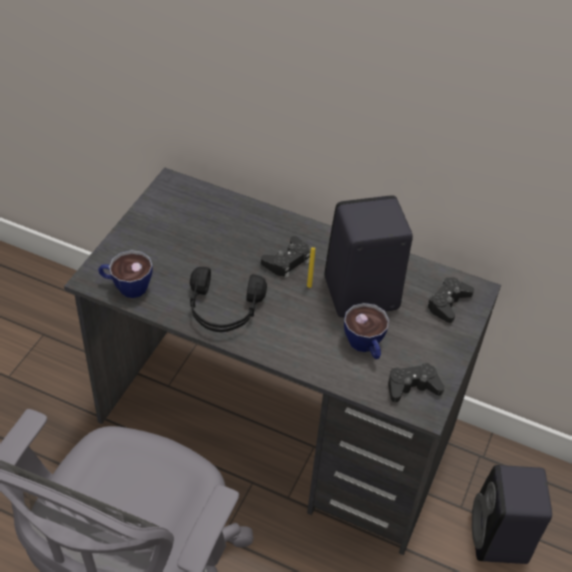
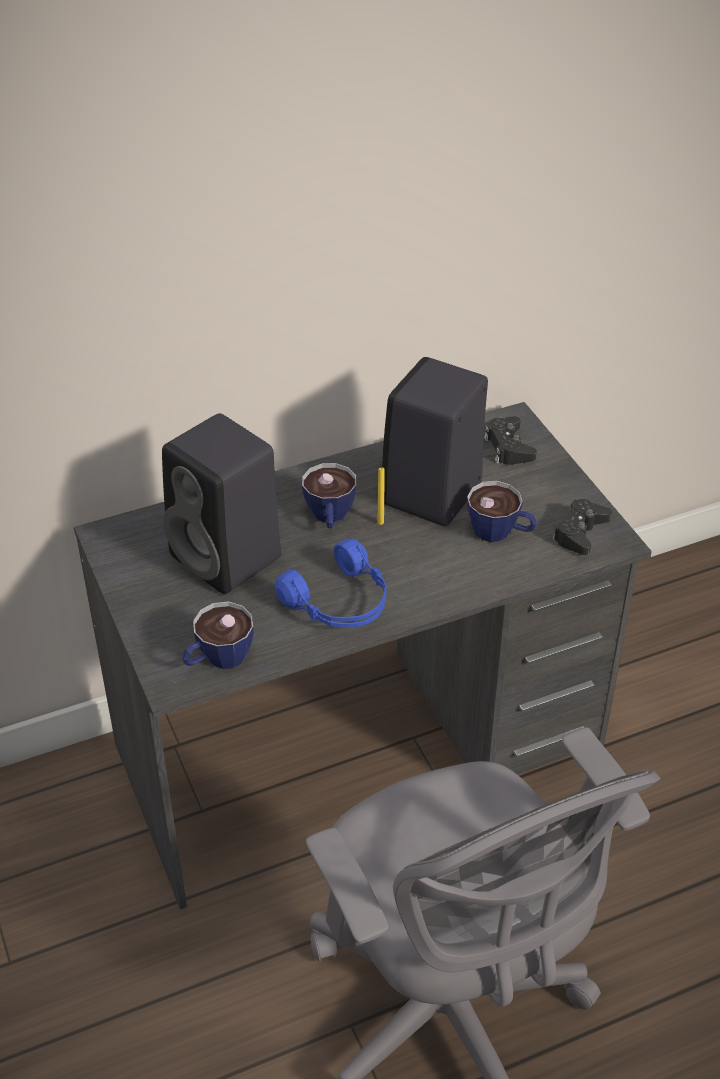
camera: 45 degrees left, 5 degrees down
black headphones [190,267,267,332] -> blue headphones [275,539,386,627]
black game controller [261,236,310,278] -> cup [302,463,357,528]
black speaker [472,465,552,564] -> black speaker moved to [162,413,281,594]

